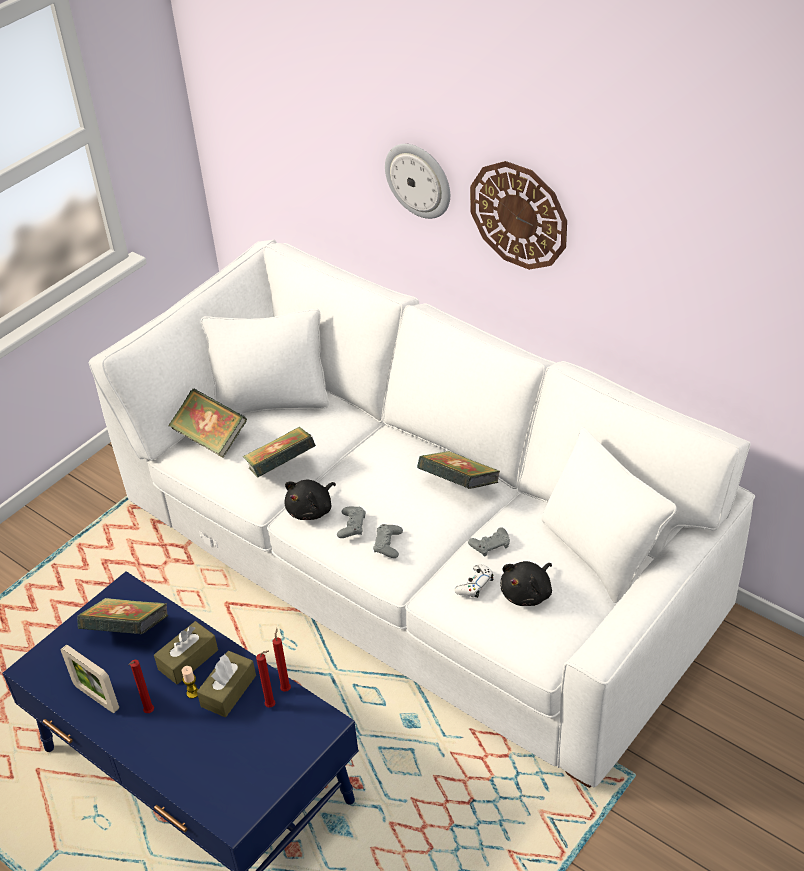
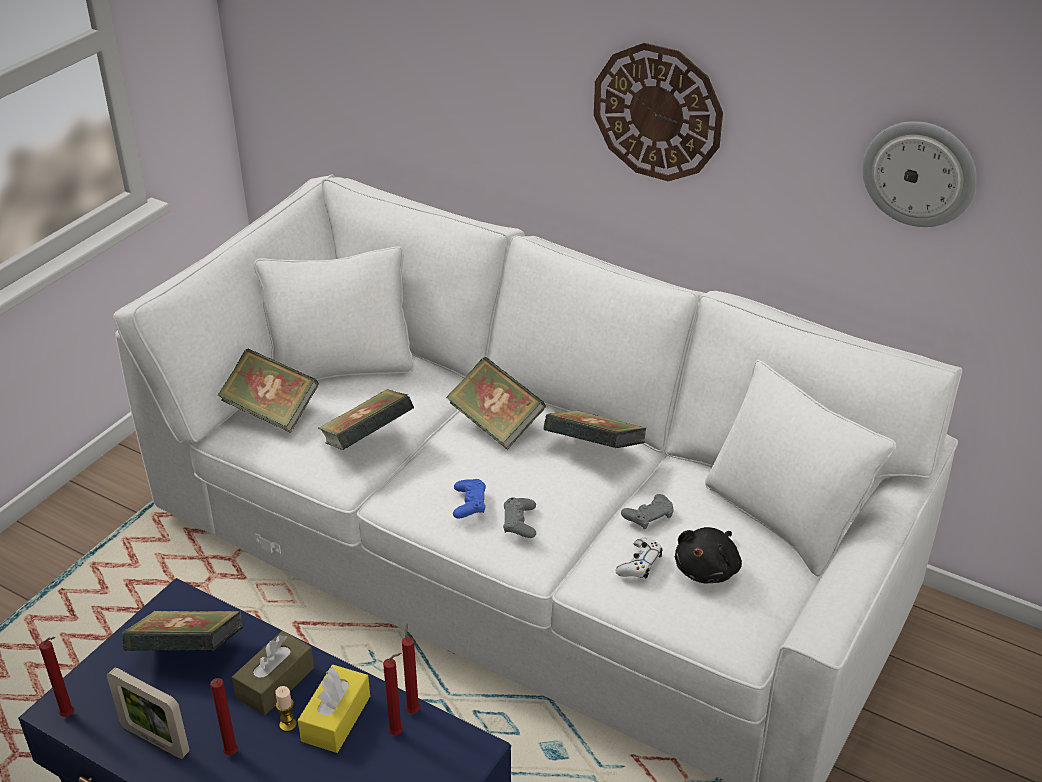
camera: 10 degrees left, 5 degrees down
brown tissue box [197,651,256,717] -> yellow tissue box [298,665,370,753]
black plush toy [284,480,336,520] -> none
grey game controller [337,507,366,538] -> blue game controller [453,479,486,519]
wall clock [385,144,450,219] -> wall clock moved to [862,121,977,227]
none -> red candle [39,637,74,717]
none -> book [446,357,546,450]

